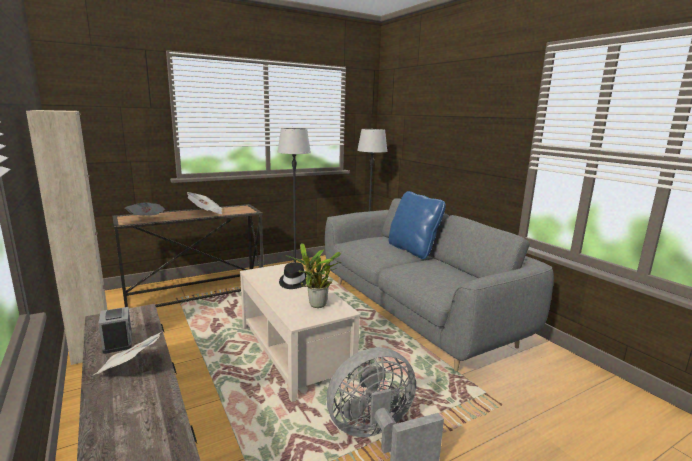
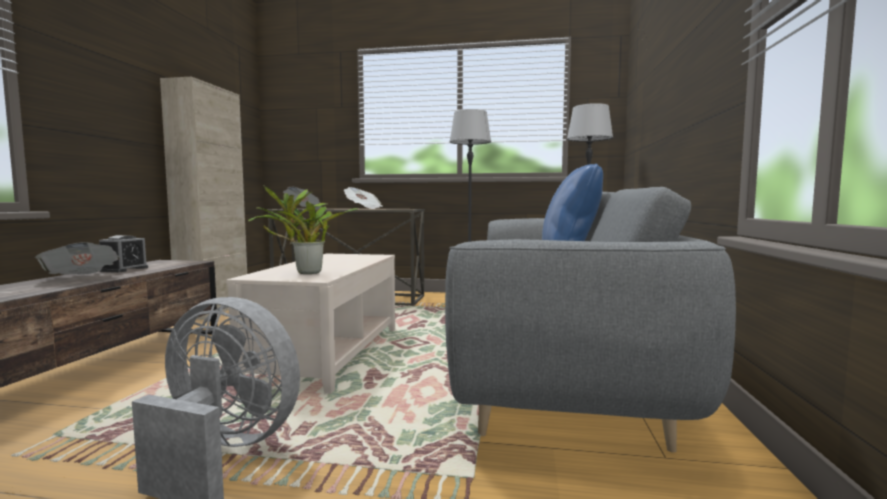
camera: 40 degrees right, 10 degrees down
black hat [279,262,306,289] -> none

